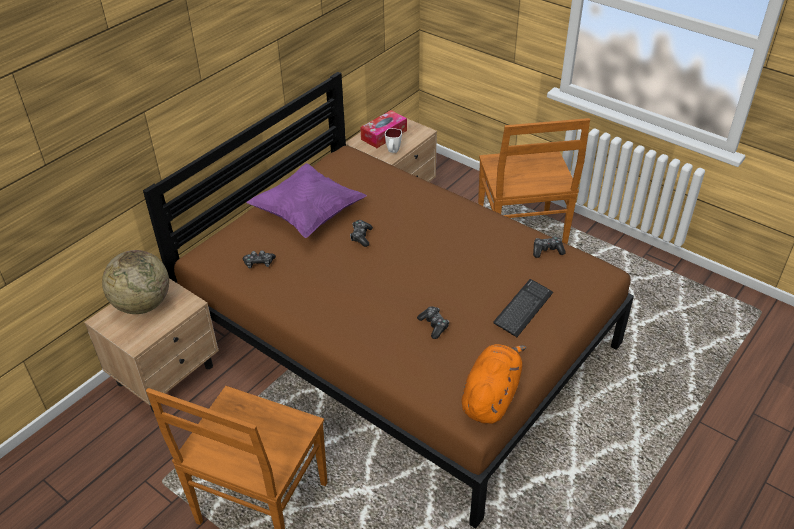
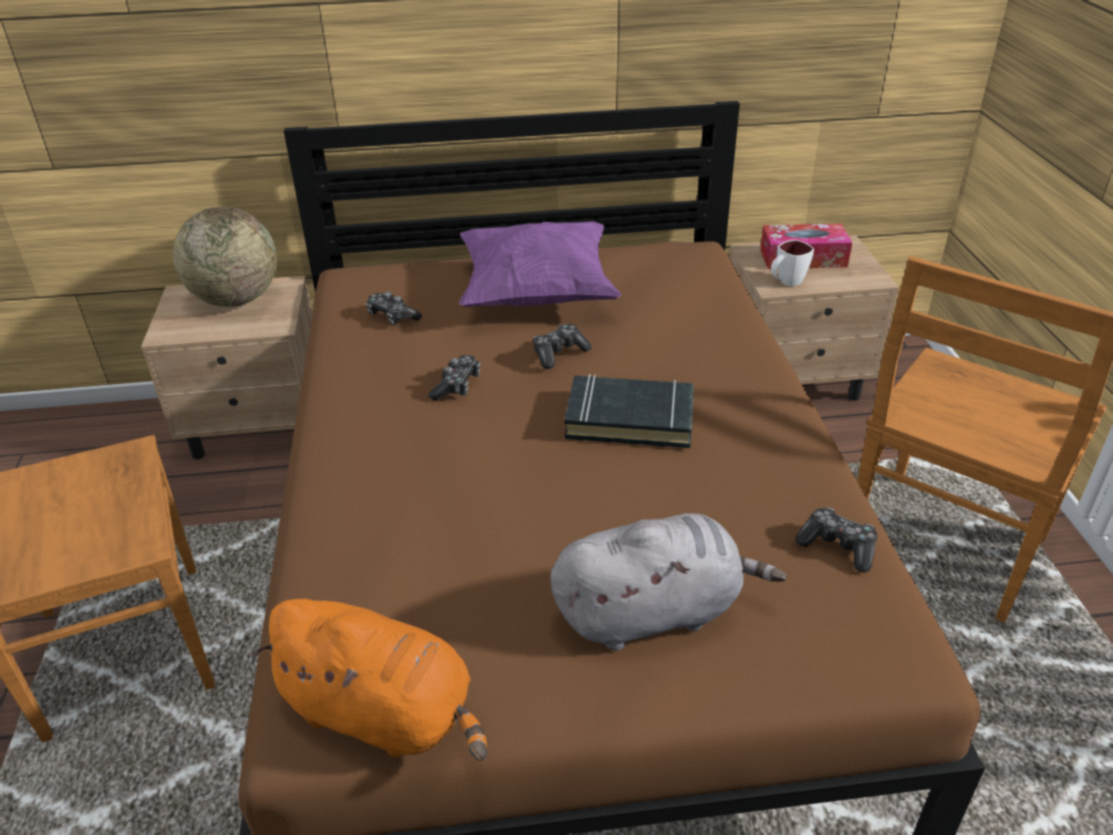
camera: 45 degrees right, 5 degrees down
game controller [417,306,449,339] -> game controller moved to [429,355,480,400]
orange plush toy [461,344,526,424] -> orange plush toy turned 45 degrees clockwise [252,599,487,761]
keyboard [493,279,553,337] -> grey plush toy [550,513,787,651]
none -> black book [564,374,694,448]

